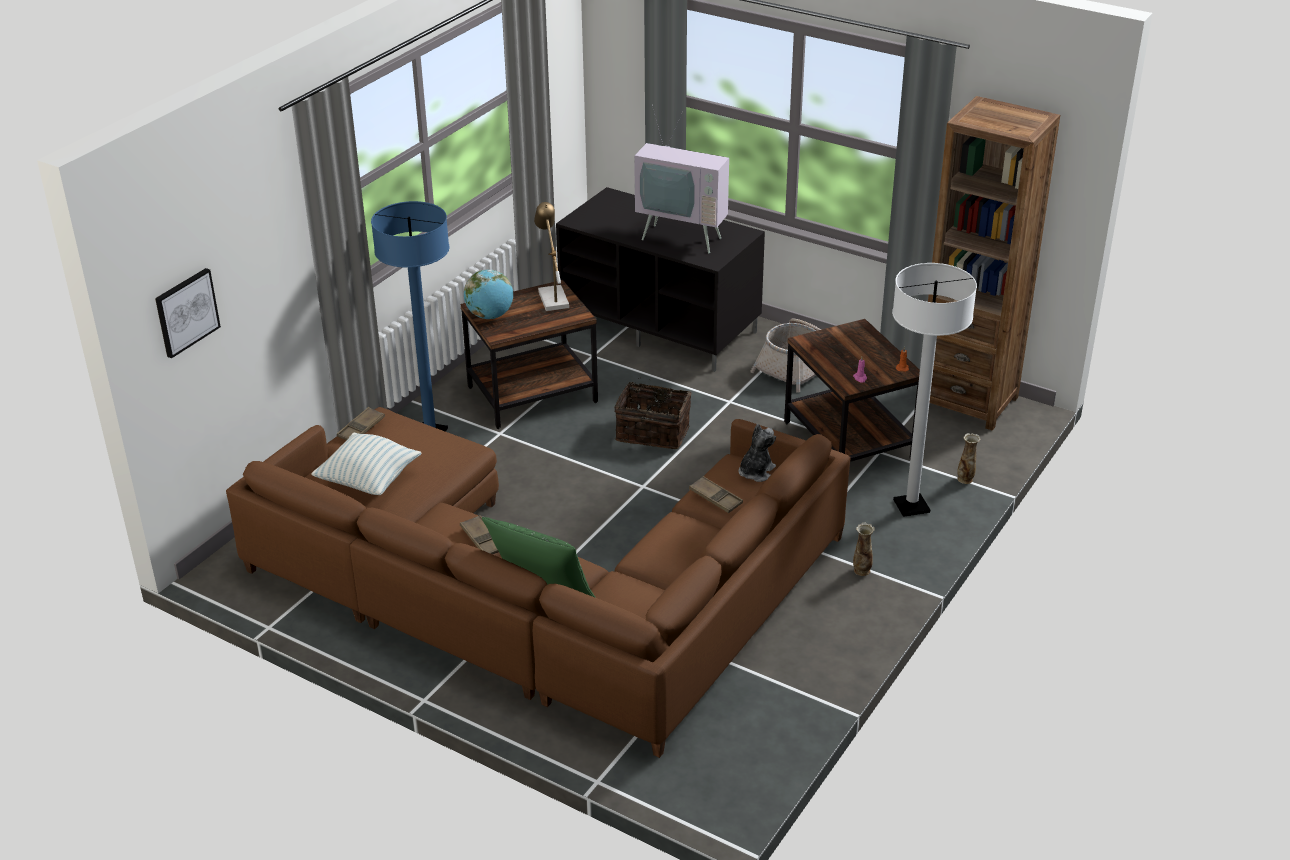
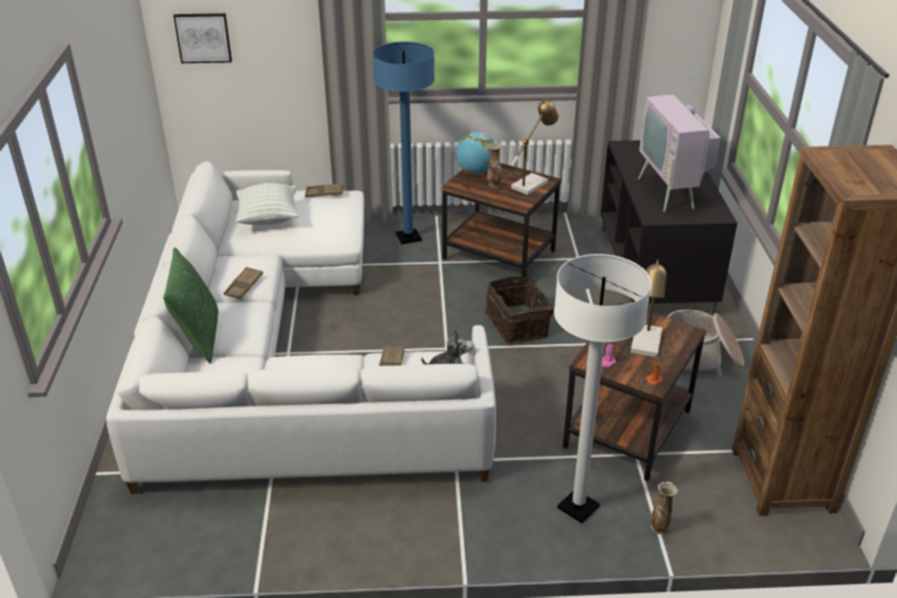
camera: 55 degrees right, 0 degrees up
brown sofa [226,407,851,758] -> white sofa [106,161,496,495]
vase [853,523,875,576] -> vase moved to [487,143,502,188]
none -> table lamp [630,260,667,357]

